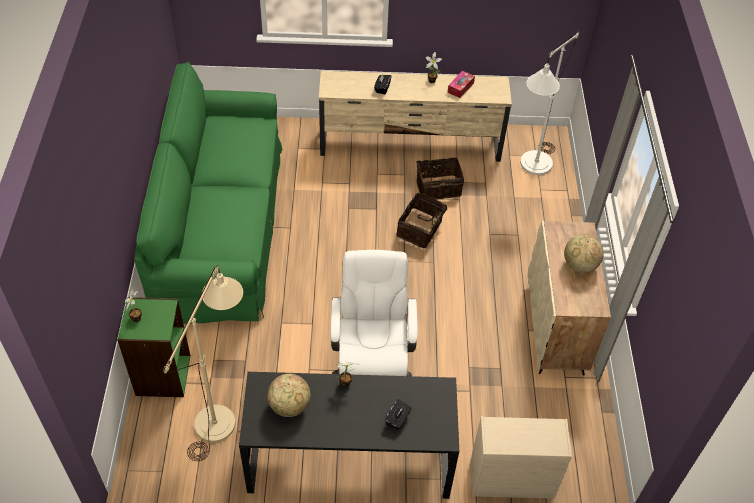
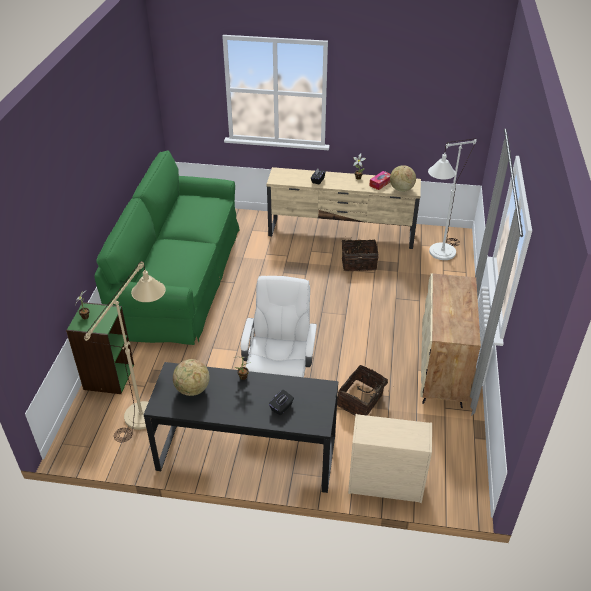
camera: 10 degrees right, 10 degrees down
basket [396,192,454,248] -> basket moved to [337,365,394,416]
globe [564,234,604,273] -> globe moved to [390,165,416,192]

